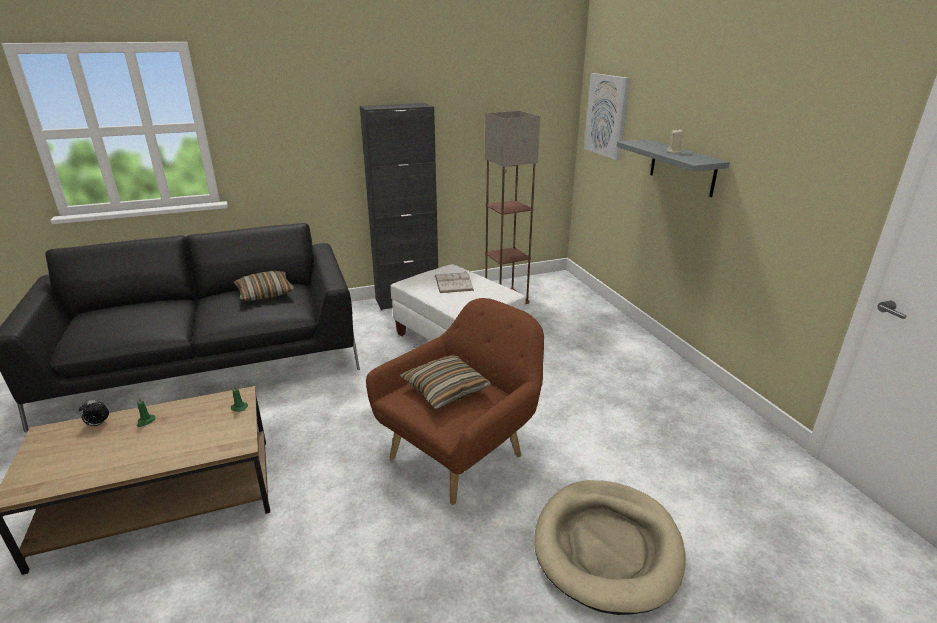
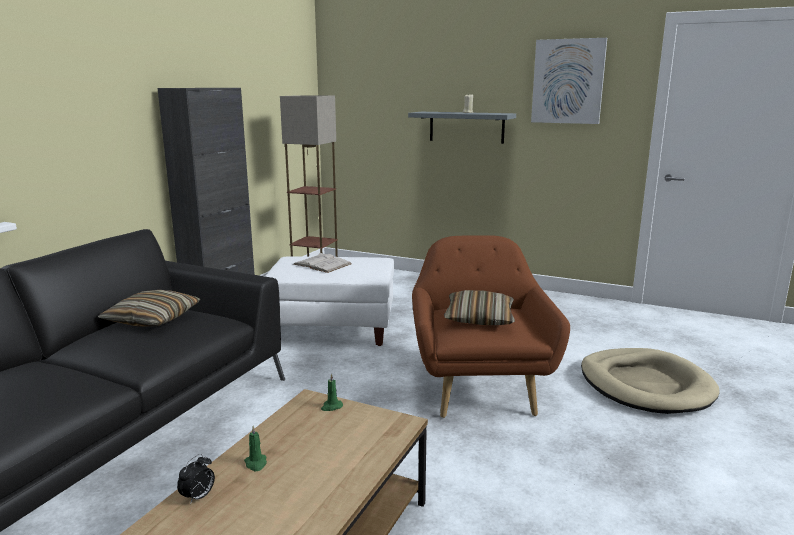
camera: 45 degrees left, 10 degrees down
picture [584,73,630,160] -> picture moved to [531,38,607,124]

